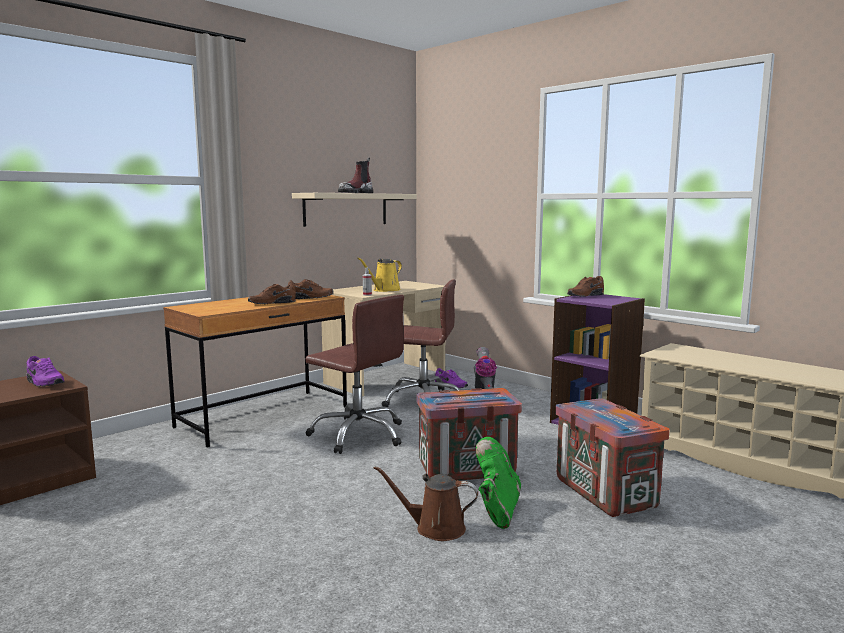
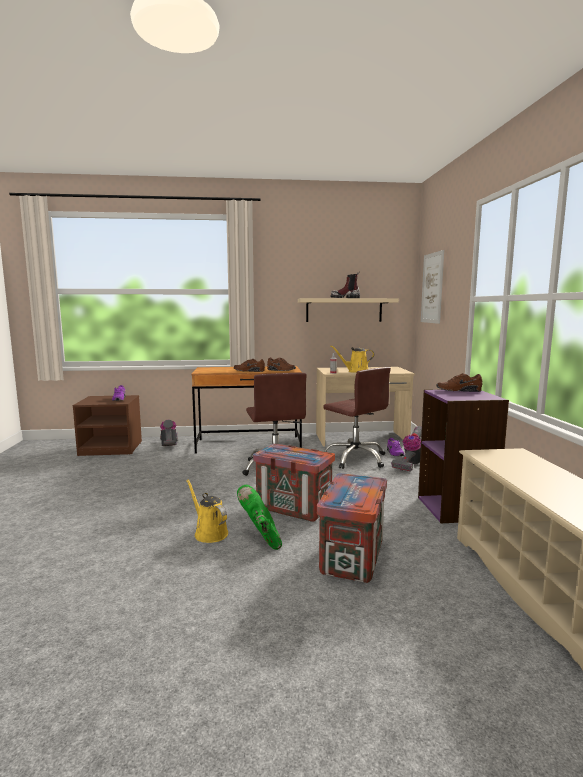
camera: 40 degrees right, 0 degrees up
brown watering can [374,466,478,541] -> yellow watering can [186,479,228,543]
green boot [475,437,521,529] -> green boot turned 75 degrees counterclockwise [237,485,282,550]
none -> vacuum cleaner [160,420,177,446]
none -> picture [421,250,444,324]

